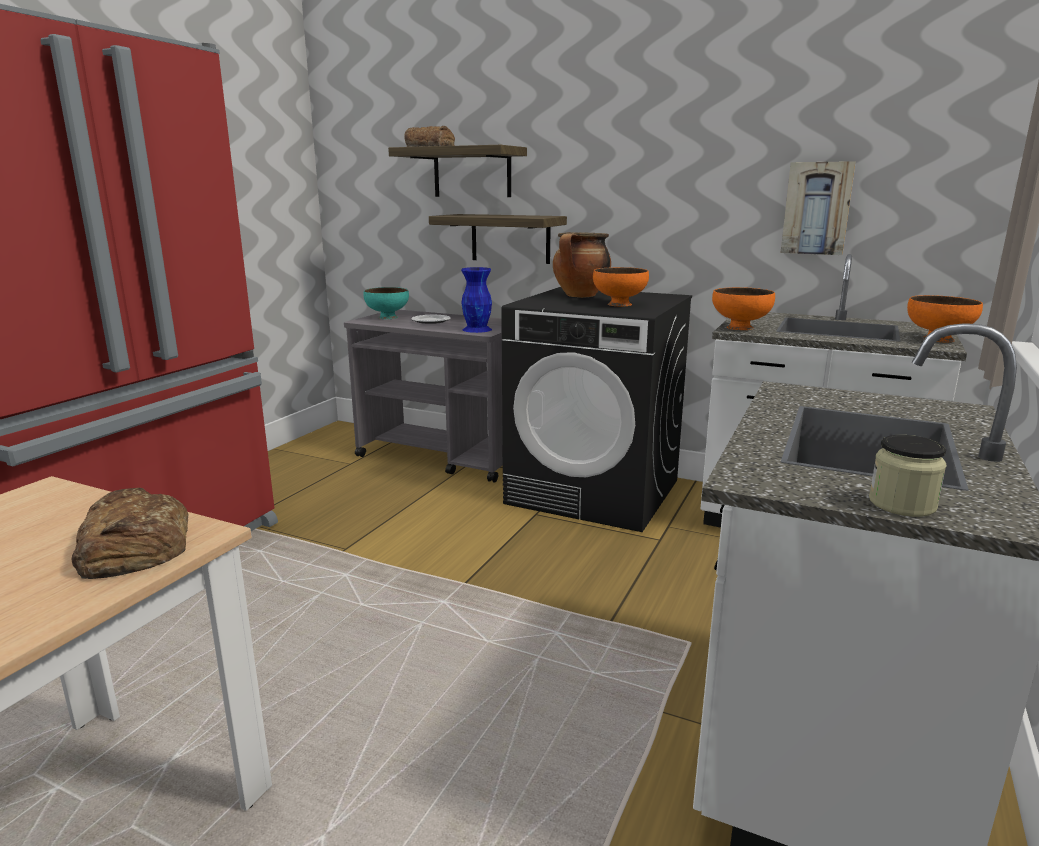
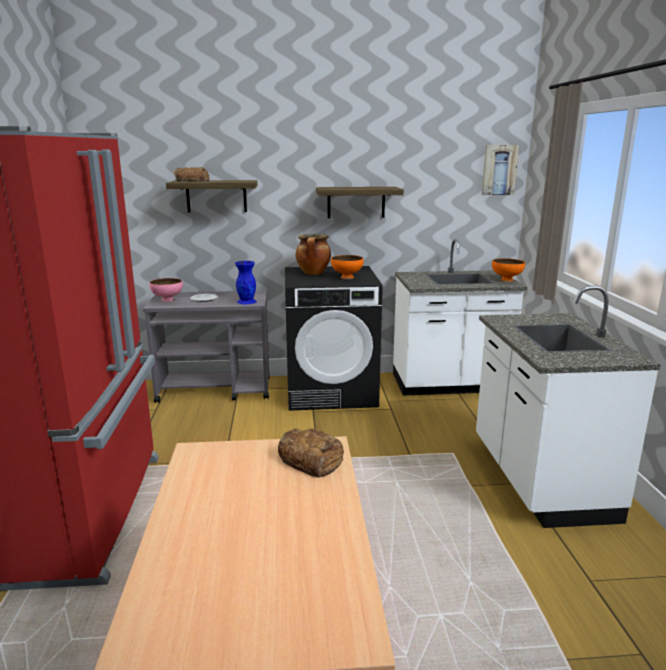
camera: 30 degrees left, 0 degrees up
turquoise bowl [364,287,409,319] -> pink bowl [149,278,183,302]
shelf [429,214,567,264] -> shelf moved to [316,187,404,218]
orange bowl [712,287,775,330] -> none
picture [781,161,856,255] -> picture moved to [482,145,519,195]
jar [869,435,947,517] -> none

